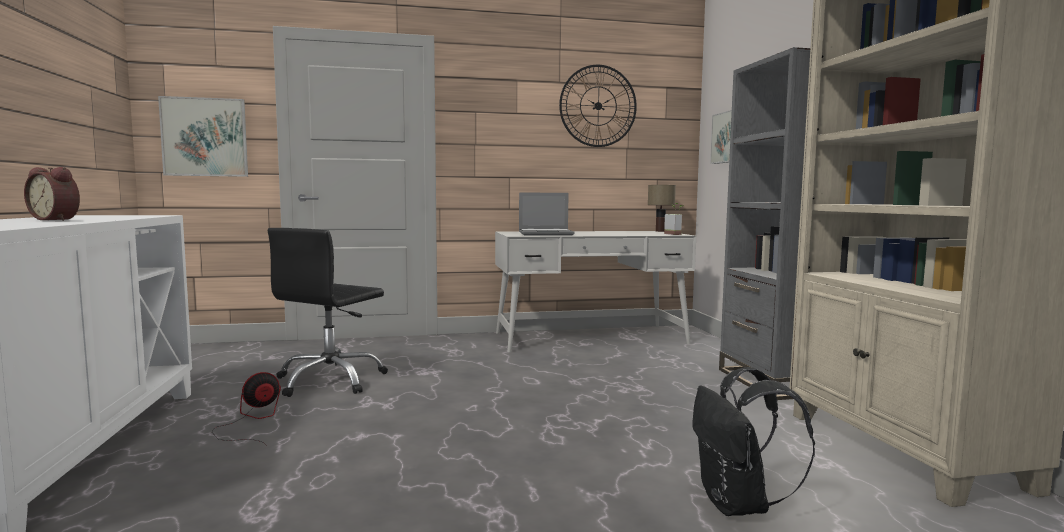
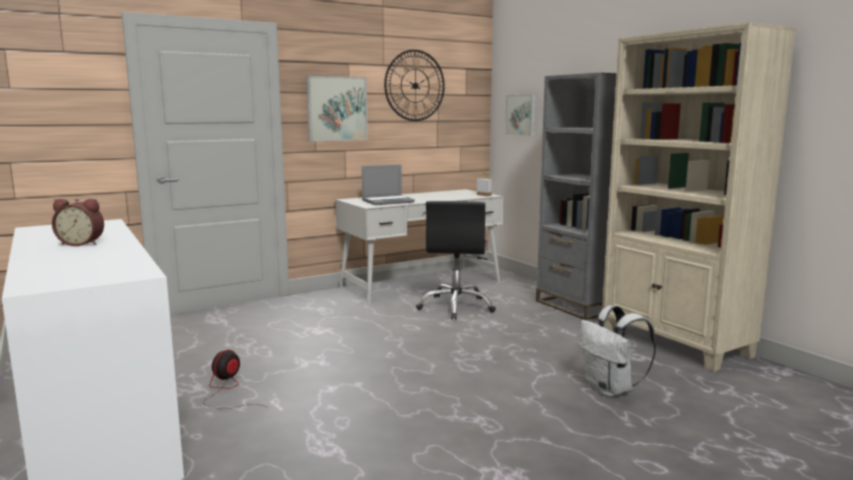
camera: 20 degrees left, 5 degrees up
picture [158,96,248,177] -> picture moved to [306,76,368,141]
black office chair [268,228,388,397] -> black office chair moved to [416,201,496,320]
table lamp [648,185,676,232] -> none
black backpack [692,367,815,516] -> white backpack [578,305,656,397]

